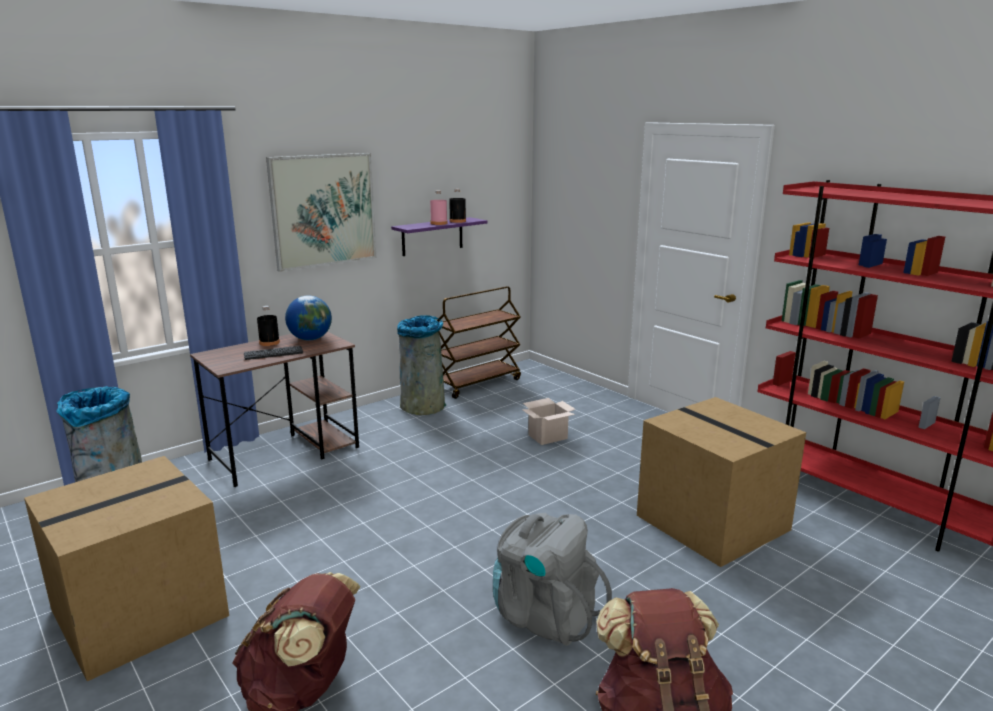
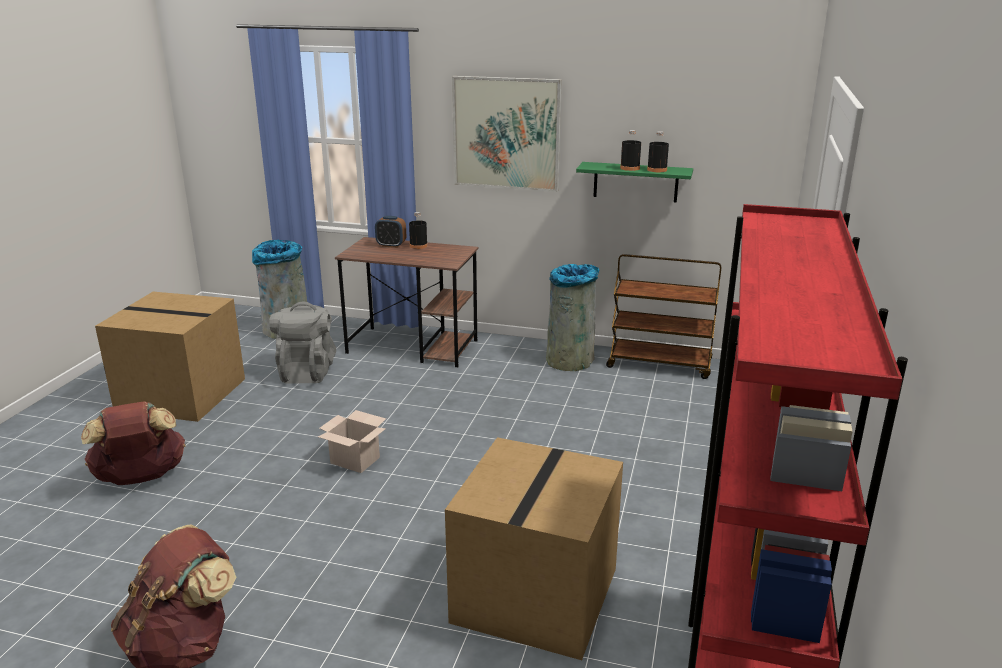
camera: 55 degrees right, 5 degrees up
keyboard [244,346,303,360] -> none
globe [285,296,332,341] -> none
purple shelf [391,217,487,256] -> green shelf [576,162,693,203]
pink bottle [430,190,447,225] -> black bottle [620,130,641,171]
grey backpack [493,513,612,646] -> grey backpack moved to [269,301,336,383]
cardboard box [522,398,575,445] -> cardboard box moved to [318,410,386,473]
none -> alarm clock [375,216,406,248]

